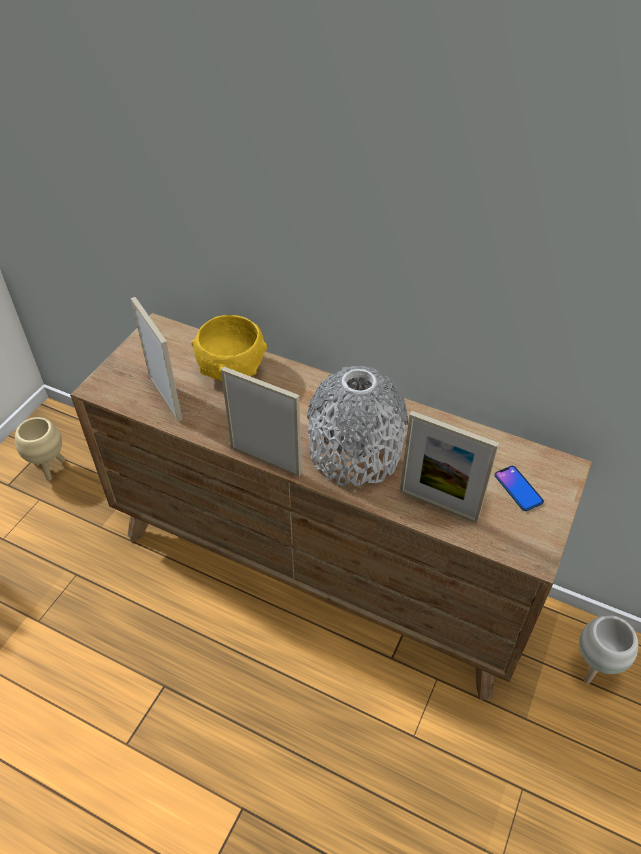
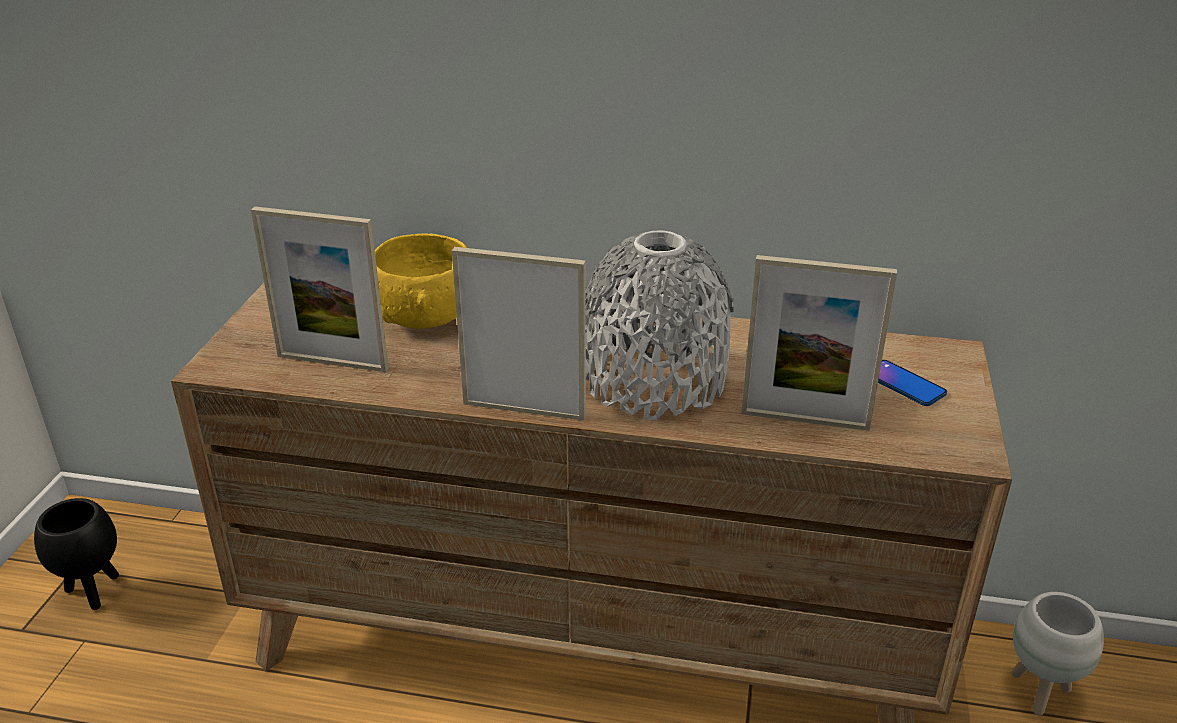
camera: 15 degrees left, 15 degrees down
beige planter [15,417,65,481] -> black planter [34,498,119,610]
picture frame [131,297,182,422] -> picture frame turned 150 degrees clockwise [251,207,389,372]

